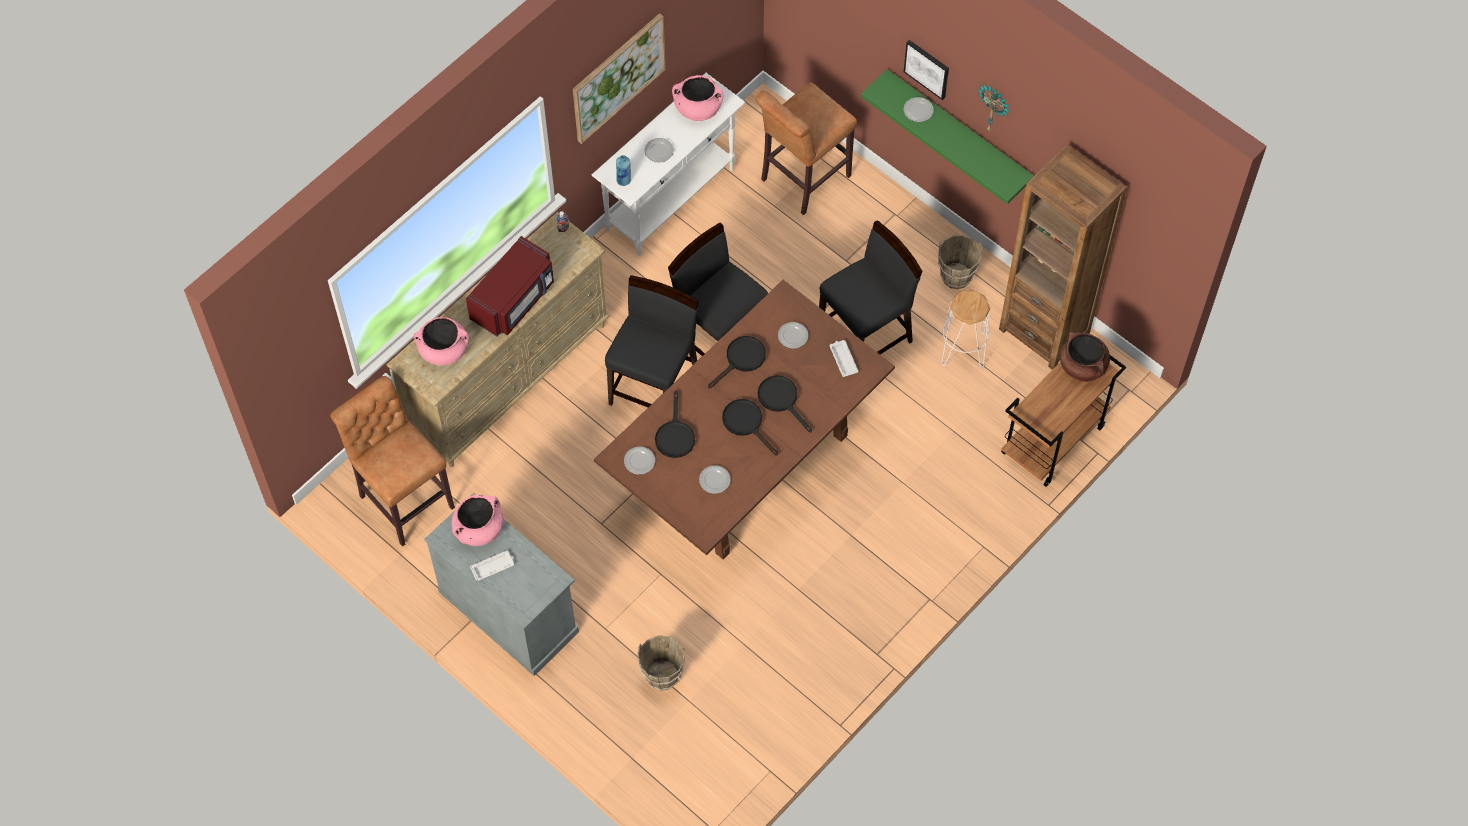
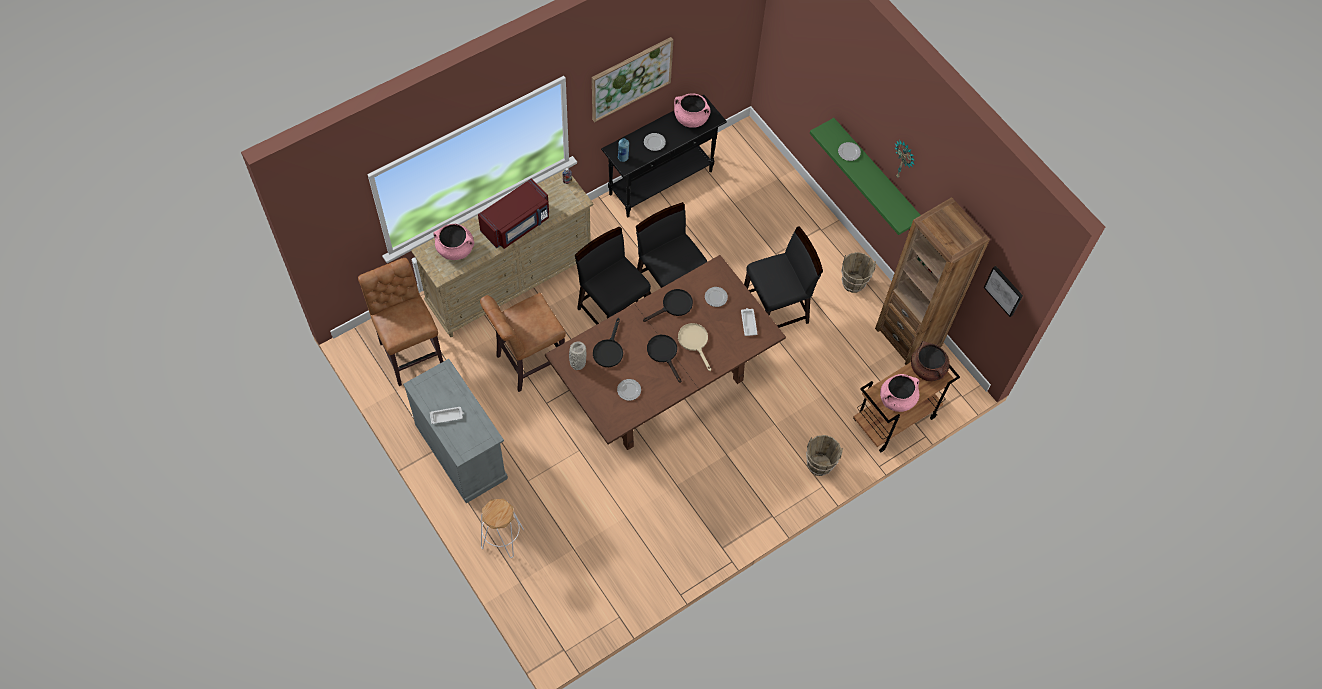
camera: 10 degrees right, 0 degrees up
pink cooking pot [452,495,504,546] -> pink cooking pot moved to [880,374,919,412]
white console table [592,73,746,256] -> black console table [601,95,727,217]
black chair [605,275,699,407] -> black chair turned 75 degrees counterclockwise [575,226,651,325]
plate [624,446,655,474] -> grey vase [569,341,587,370]
brown bucket [637,635,685,691] -> brown bucket moved to [806,435,843,476]
brown stool [755,82,857,215] -> brown stool moved to [480,293,566,392]
black frying pan [758,375,812,432] -> beige frying pan [678,323,711,371]
picture [904,40,949,100] -> picture moved to [984,266,1023,317]
white stool [941,290,991,368] -> white stool moved to [481,499,524,558]

